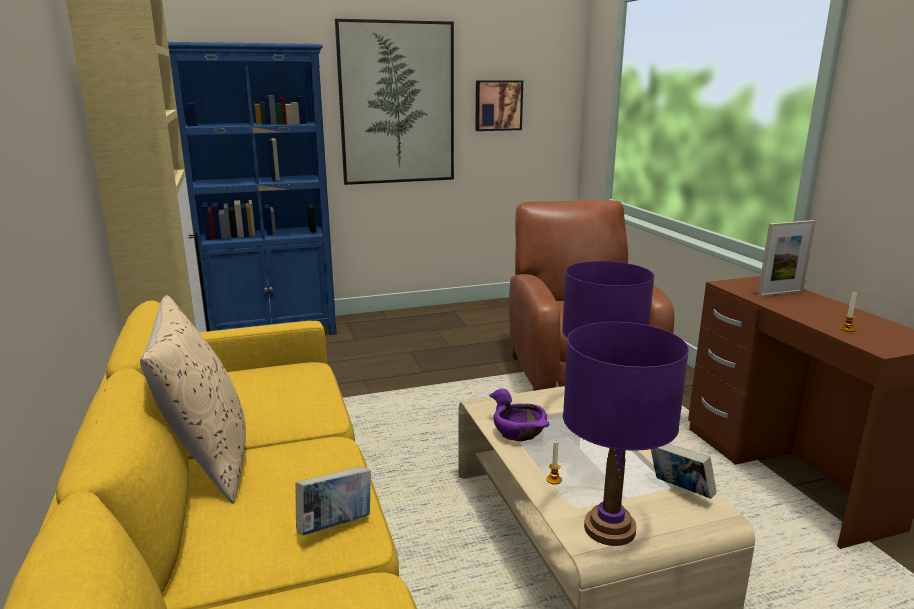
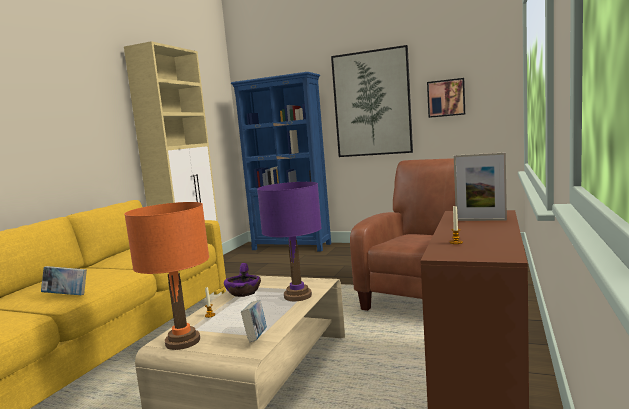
camera: 40 degrees right, 10 degrees down
beige pillow [140,295,246,504] -> none
purple table lamp [563,322,689,546] -> orange table lamp [124,202,209,350]

